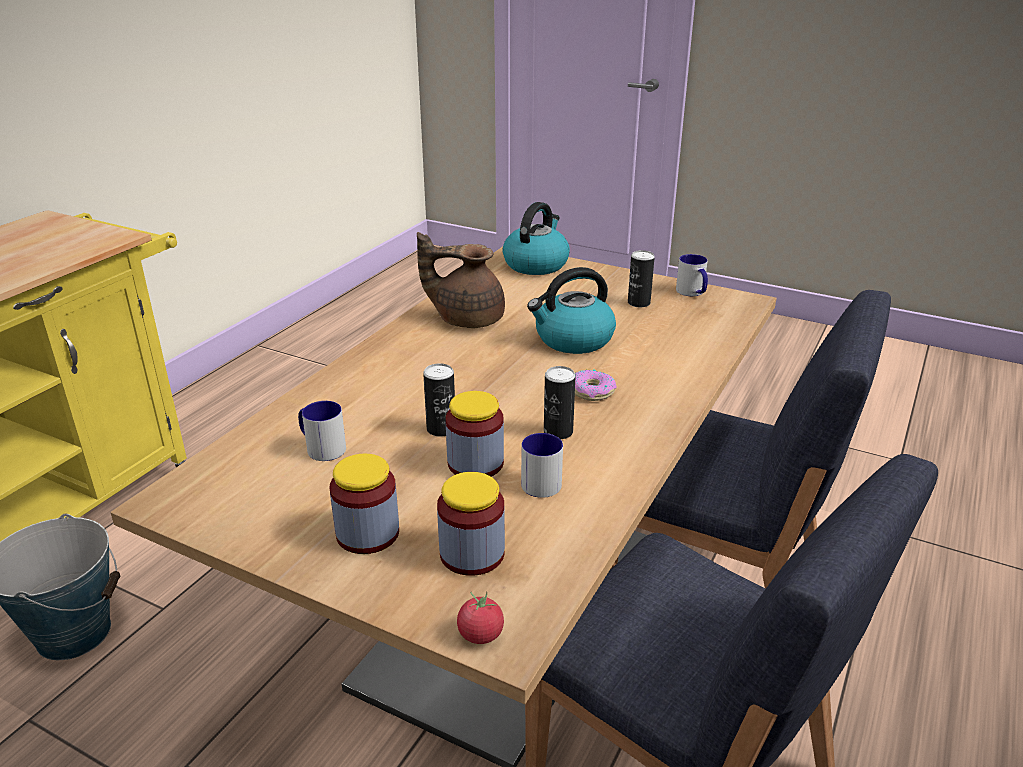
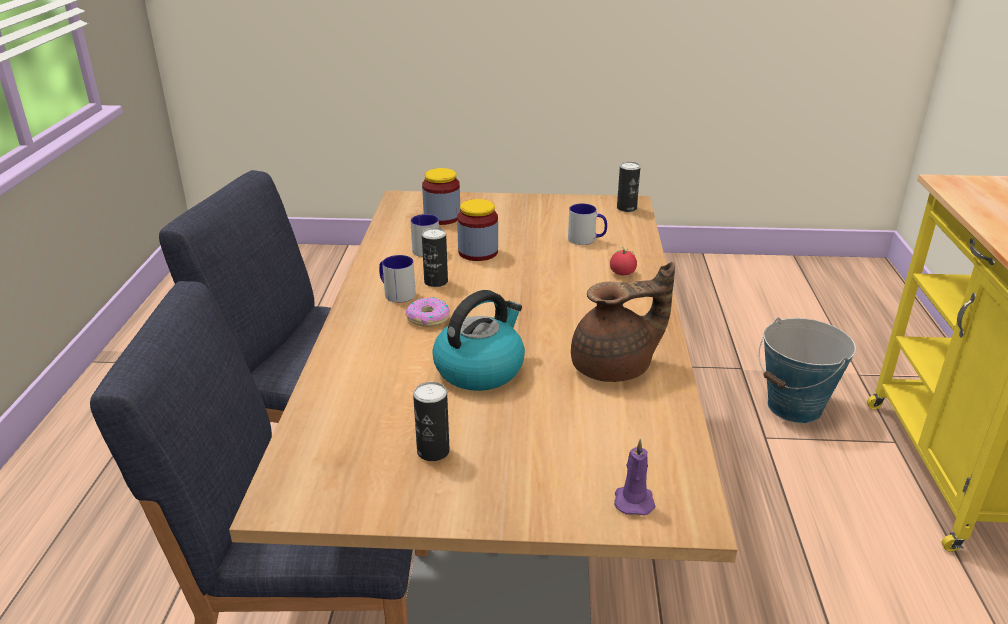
camera: 155 degrees right, 0 degrees up
jar [329,454,399,554] -> none
can [423,363,455,437] -> can moved to [617,162,640,212]
tomato [457,591,504,644] -> tomato moved to [610,247,637,275]
kettle [502,202,570,275] -> purple candle [614,438,655,515]
mug [676,254,708,296] -> mug moved to [379,255,416,303]

